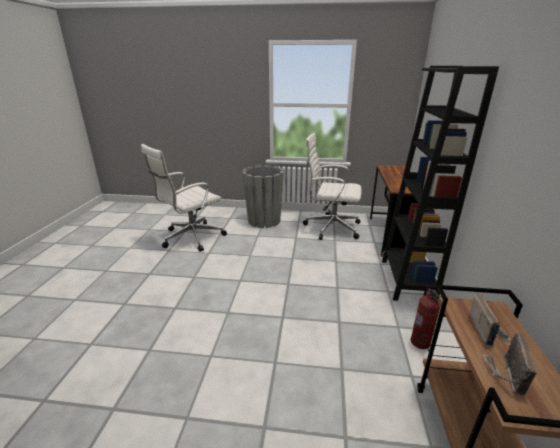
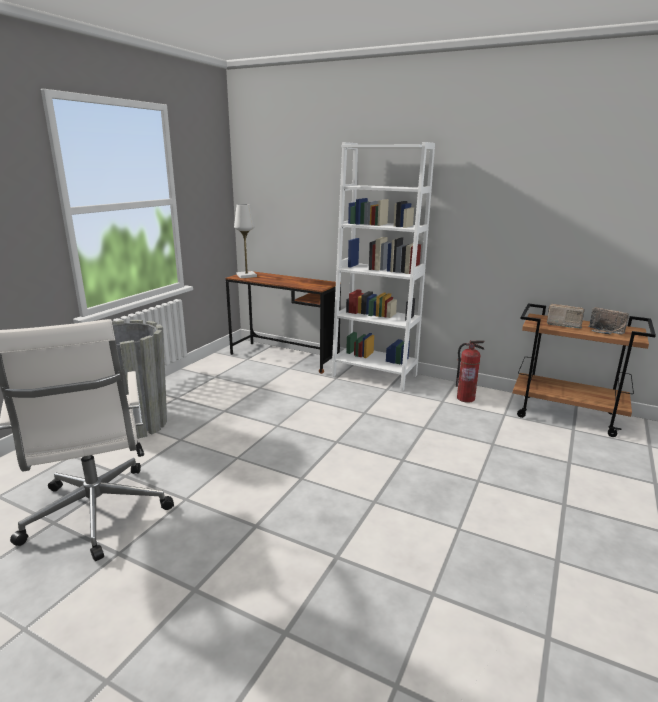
camera: 70 degrees left, 5 degrees down
white office chair [303,133,361,240] -> none
black bookcase [382,66,499,301] -> white bookcase [332,142,435,392]
none -> white table lamp [234,204,257,278]

